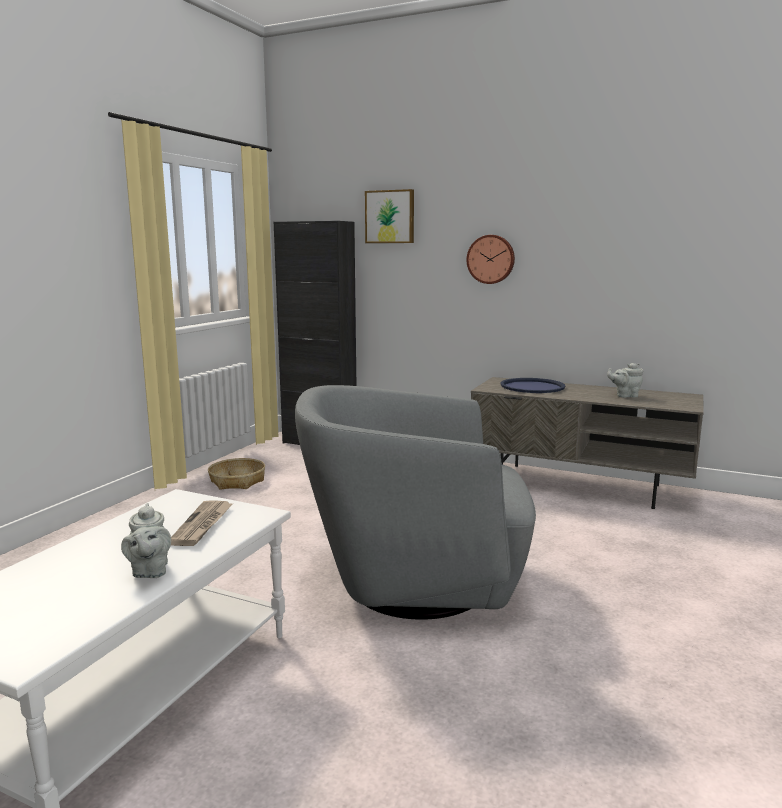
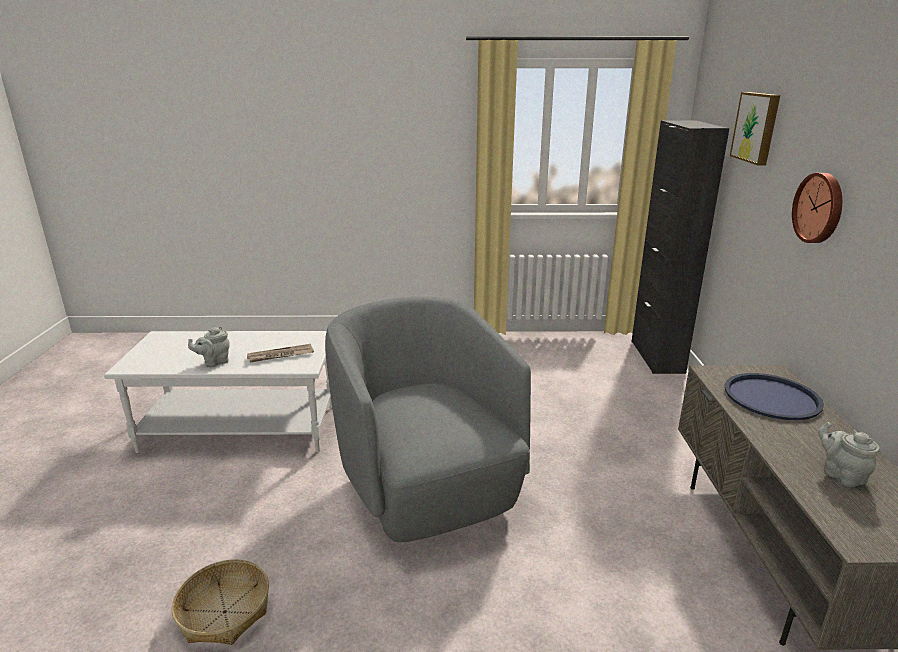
camera: 65 degrees right, 10 degrees up
basket [208,458,265,490] -> basket moved to [172,559,269,645]

